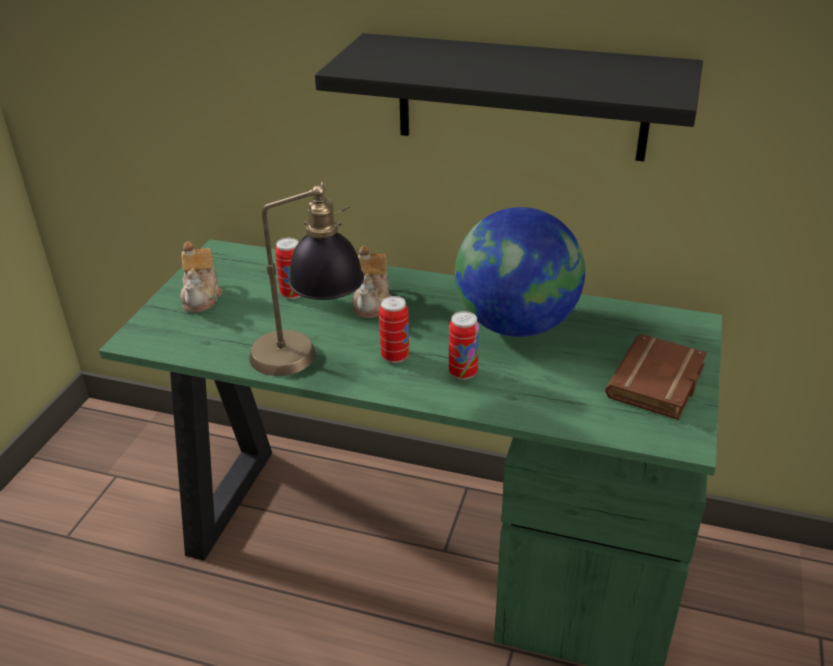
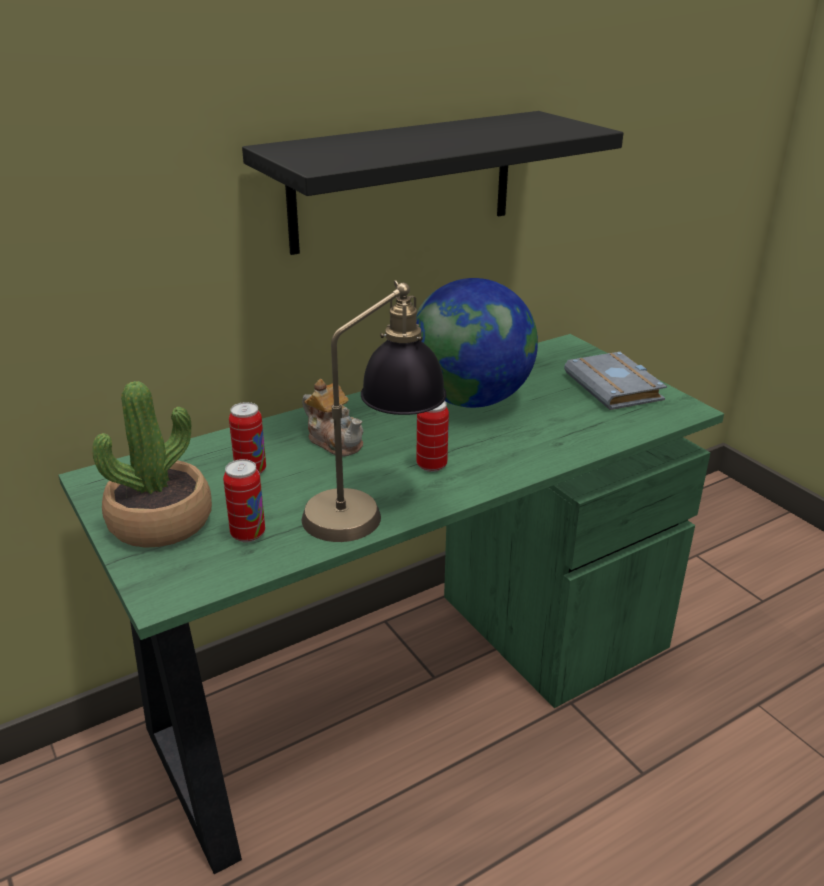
camera: 50 degrees left, 5 degrees down
teapot [180,241,222,313] -> potted plant [92,381,212,548]
can [449,311,479,380] -> can moved to [223,459,265,542]
brown book [605,334,707,420] -> grey book [564,352,667,410]

